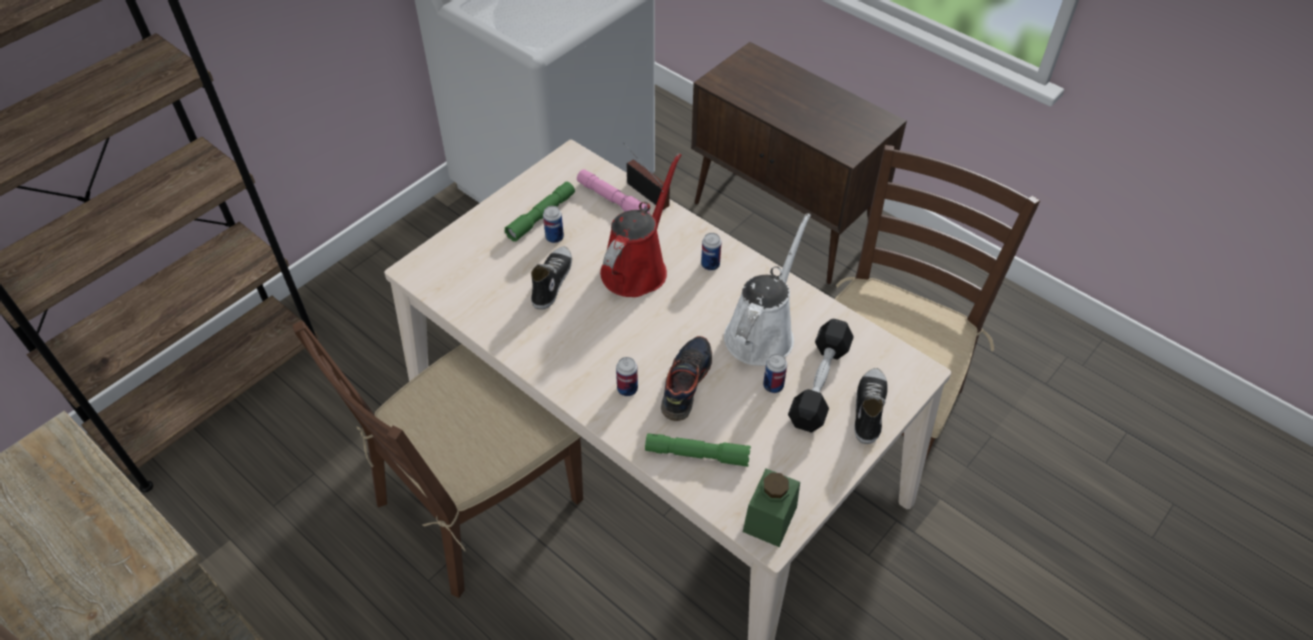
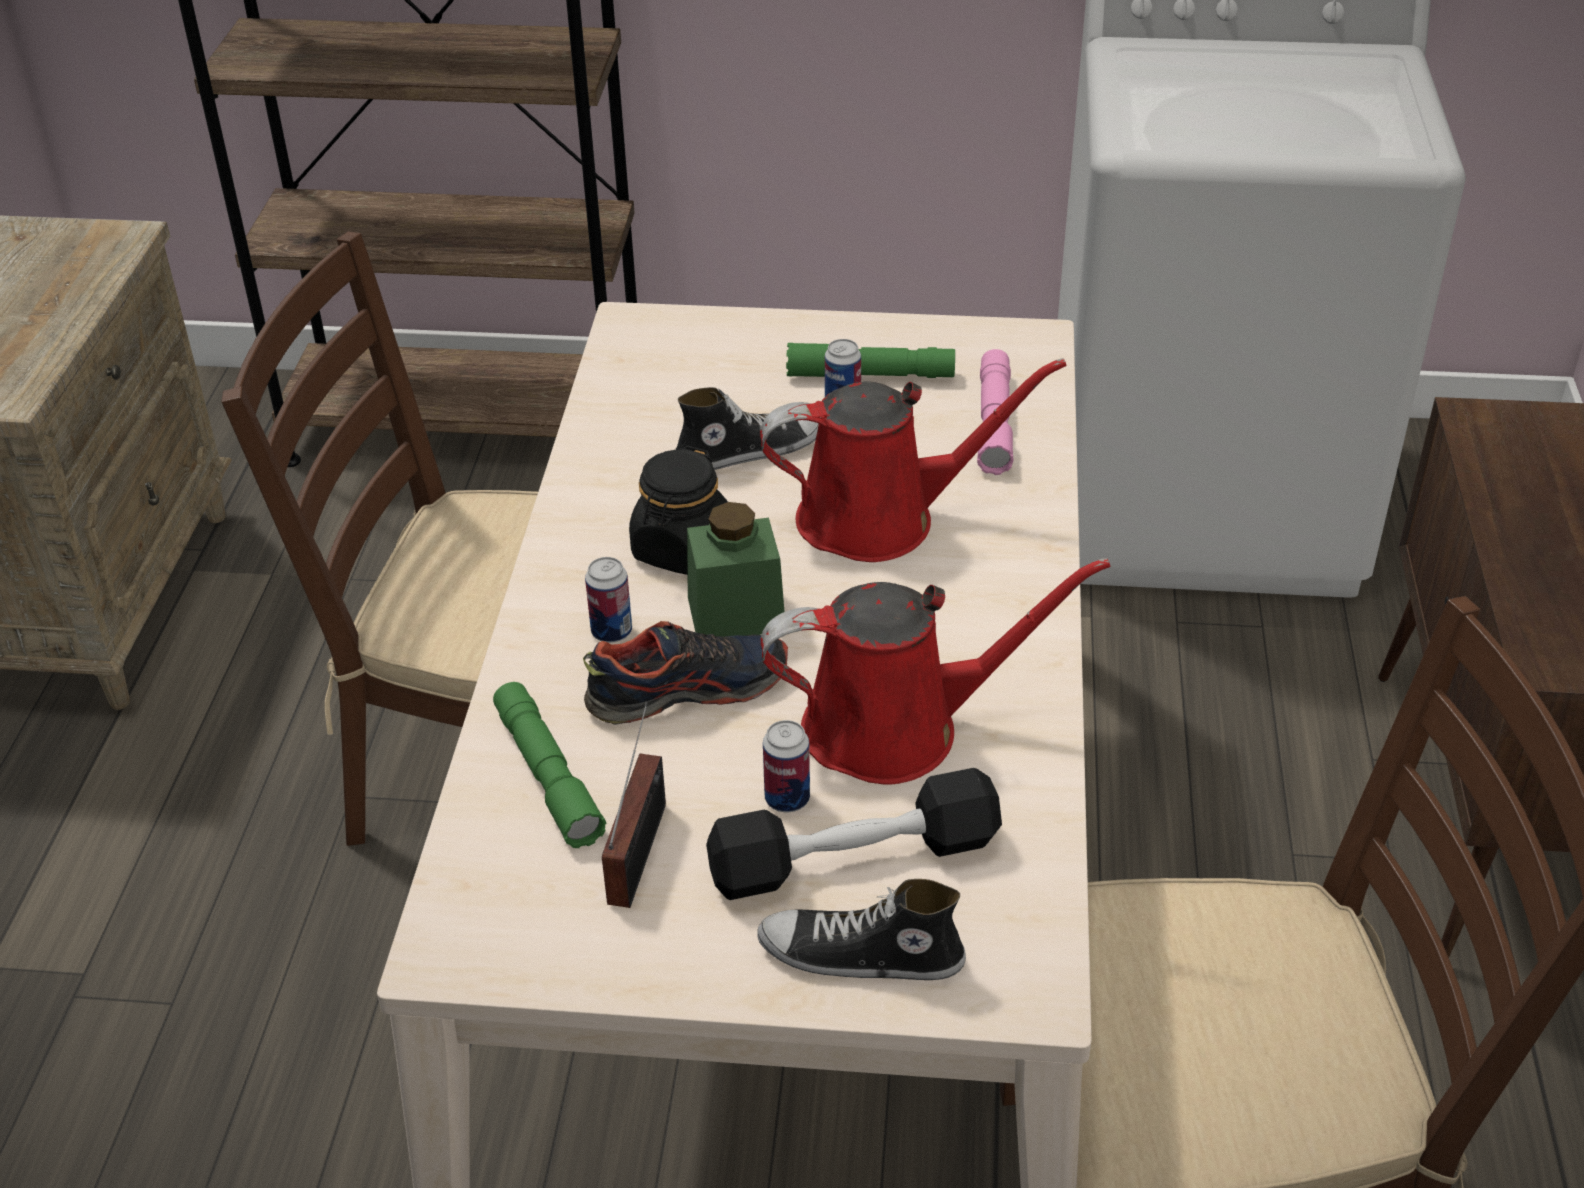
camera: 55 degrees right, 10 degrees down
radio [623,143,670,210] -> radio moved to [602,702,666,908]
can [701,233,721,271] -> none
white watering can [724,213,811,366] -> red watering can [761,558,1111,784]
green jar [743,469,800,547] -> green jar moved to [687,502,784,637]
shoe [854,368,888,444] -> shoe turned 150 degrees counterclockwise [758,879,966,980]
none -> black jar [629,446,728,575]

